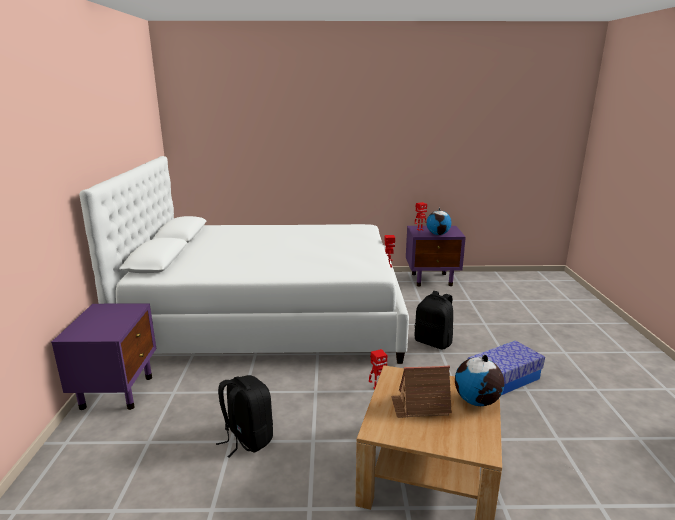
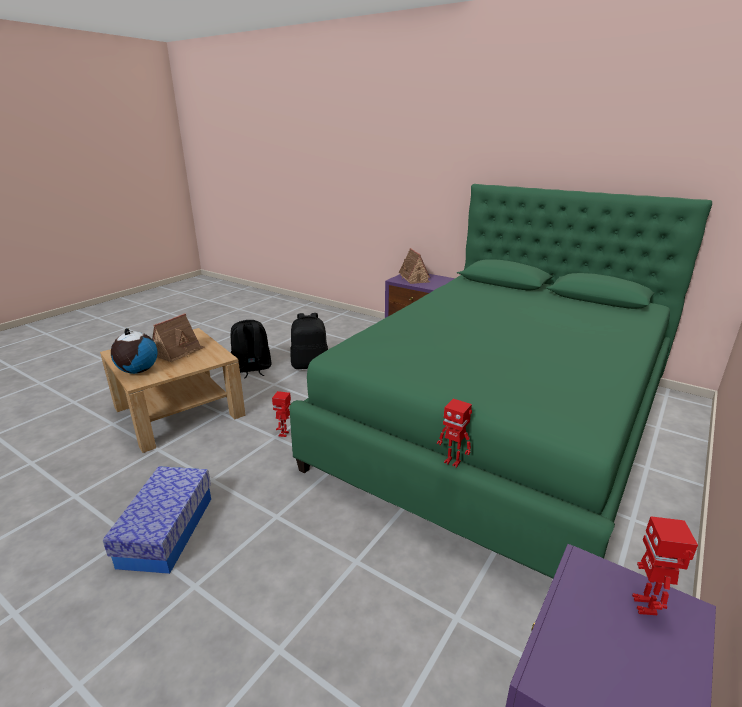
camera: 125 degrees right, 5 degrees up
white bed [80,156,409,364] -> green bed [289,184,712,579]
black backpack [414,291,453,349] -> black backpack moved to [231,320,272,379]
globe [426,207,452,235] -> none
none -> toy house [399,248,430,284]

